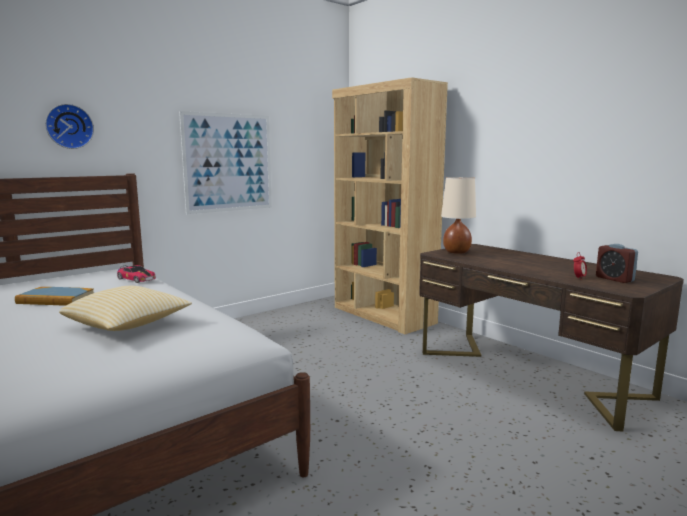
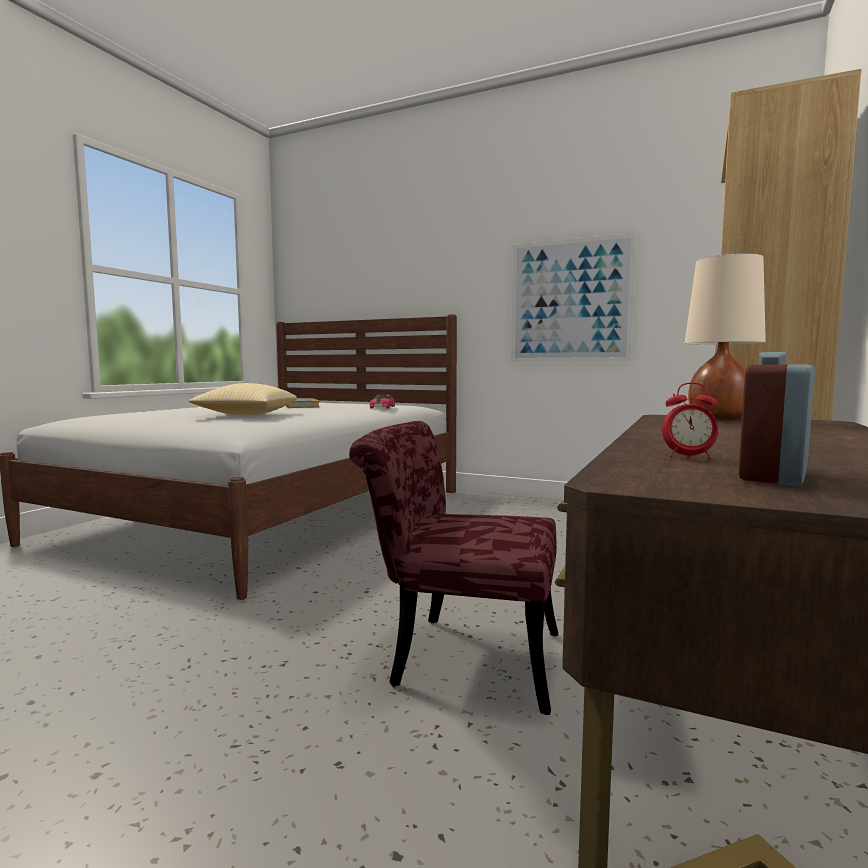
camera: 65 degrees right, 5 degrees down
wall clock [45,104,94,149] -> none
none -> red chair [349,421,558,715]

